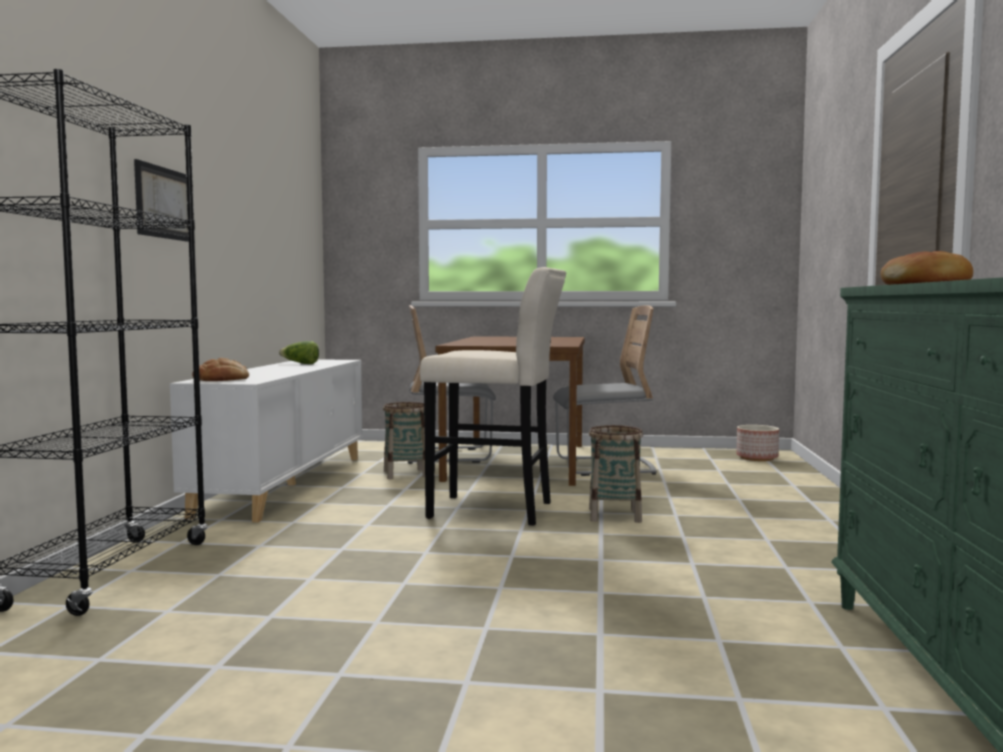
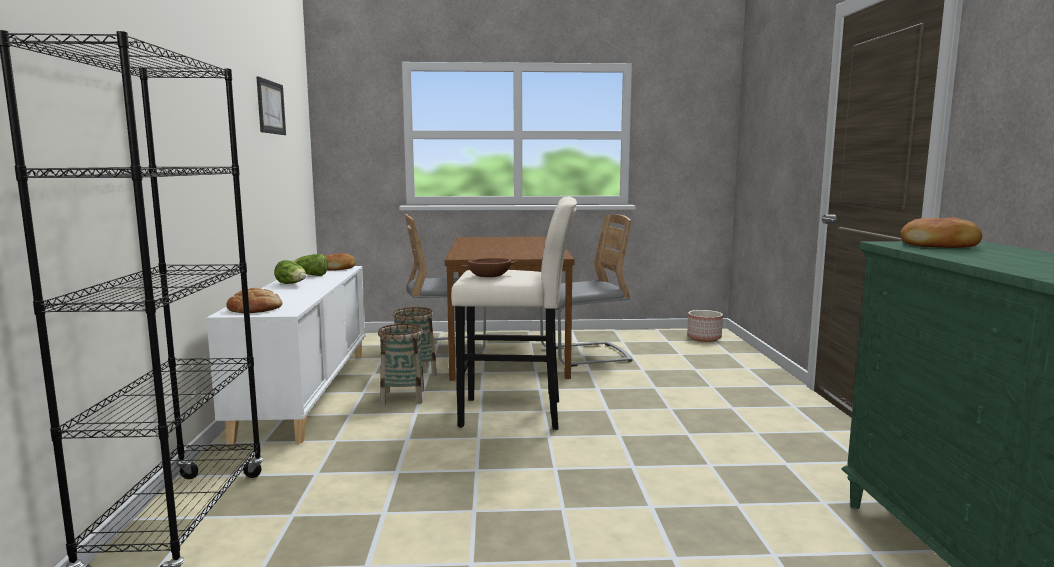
camera: 10 degrees left, 5 degrees up
picture [134,159,189,242] -> picture moved to [257,77,286,135]
basket [589,425,643,523] -> basket moved to [378,324,424,405]
none -> lettuce [274,260,306,284]
none -> bread [325,253,356,270]
none -> brown bowl [461,258,519,277]

